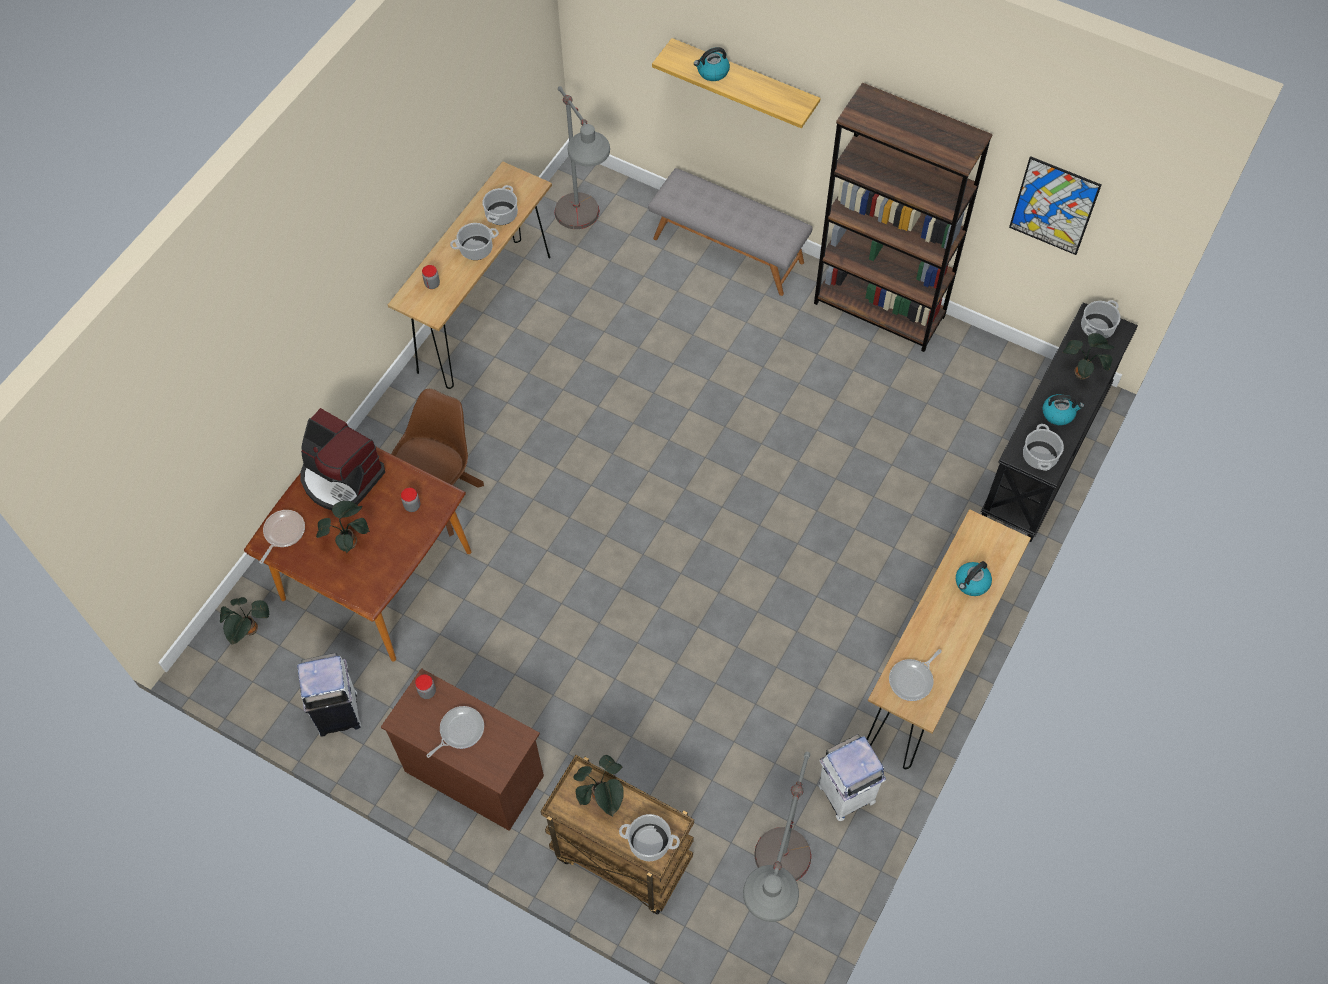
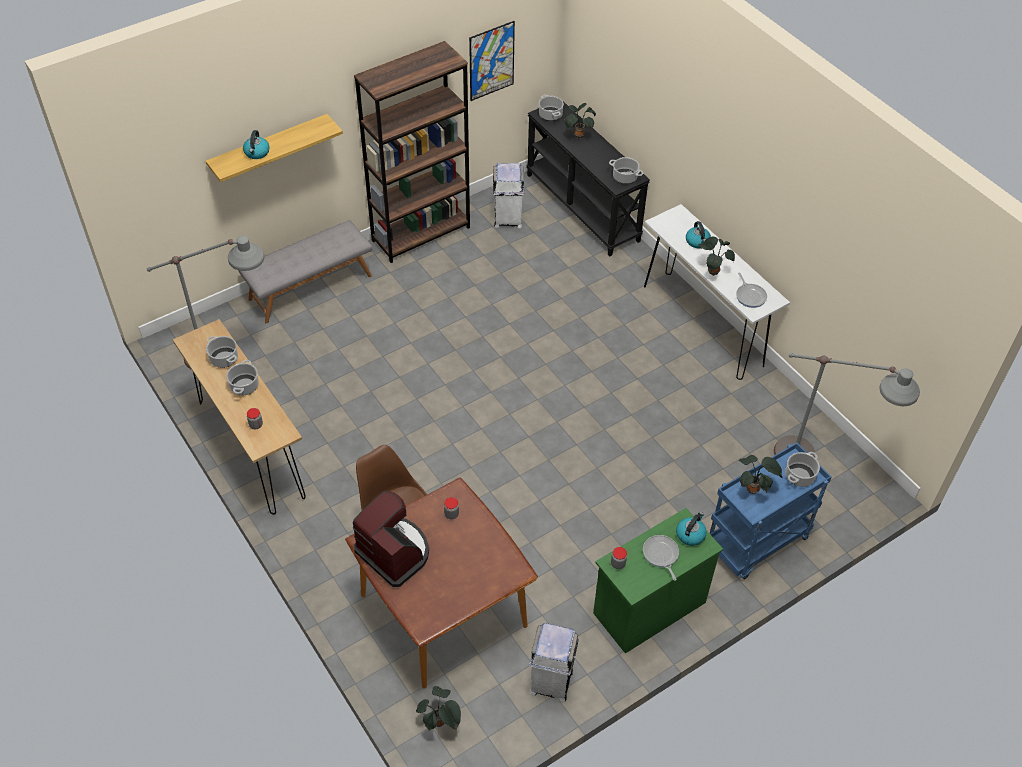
camera: 65 degrees left, 10 degrees down
frying pan [259,510,305,564] -> none
coffee machine [300,408,385,510] -> coffee machine turned 105 degrees counterclockwise [353,491,429,587]
potted plant [316,501,370,553] -> potted plant moved to [699,237,735,276]
brown dresser [381,668,544,831] -> green dresser [593,508,723,654]
brown cart [541,755,694,915] -> blue cart [710,442,832,579]
white trash can [819,734,886,821] -> white trash can moved to [493,163,524,228]
brown console table [867,509,1031,769] -> white console table [644,204,790,380]
kettle [1042,394,1084,425] -> kettle moved to [676,512,707,546]

